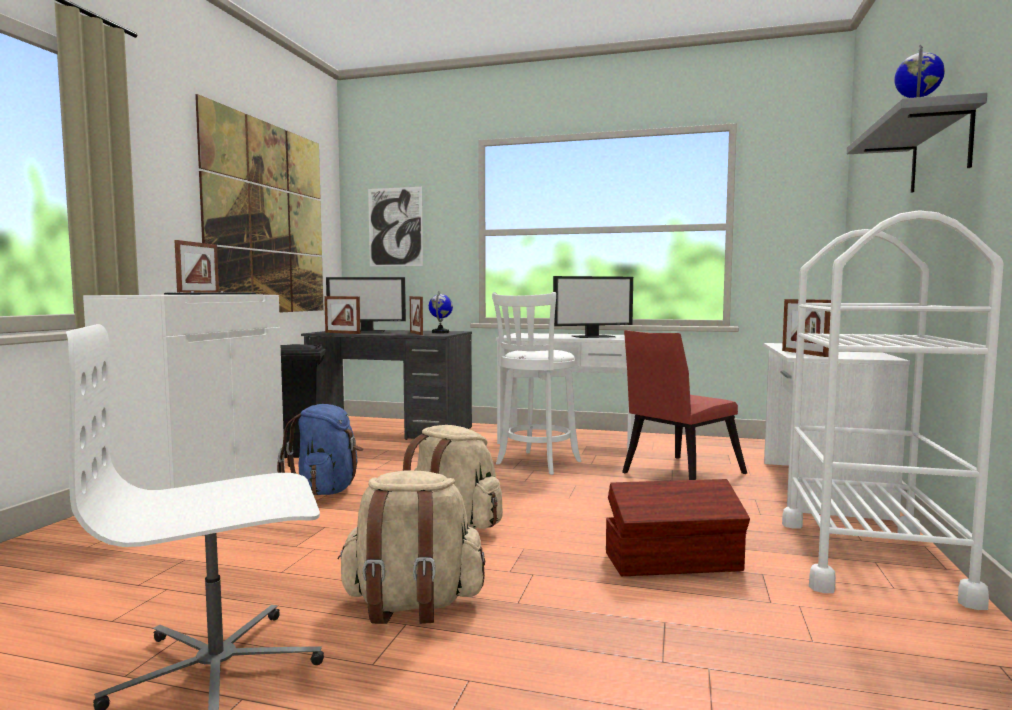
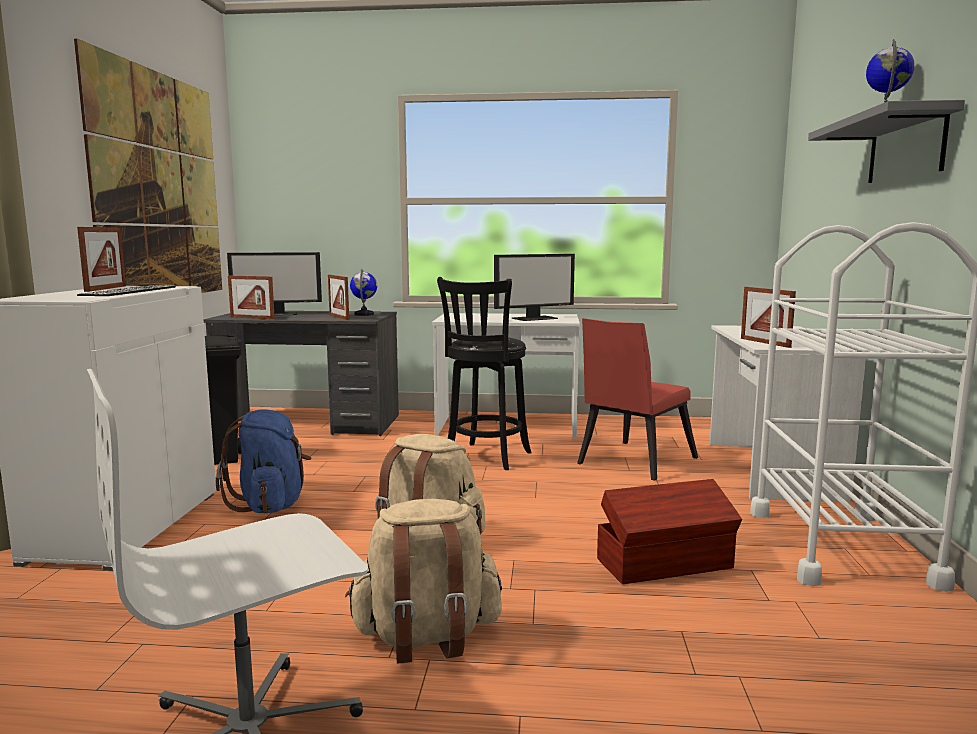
camera: 10 degrees left, 5 degrees up
picture [368,187,423,267] -> none
white stool [492,292,582,475] -> black stool [437,277,532,470]

